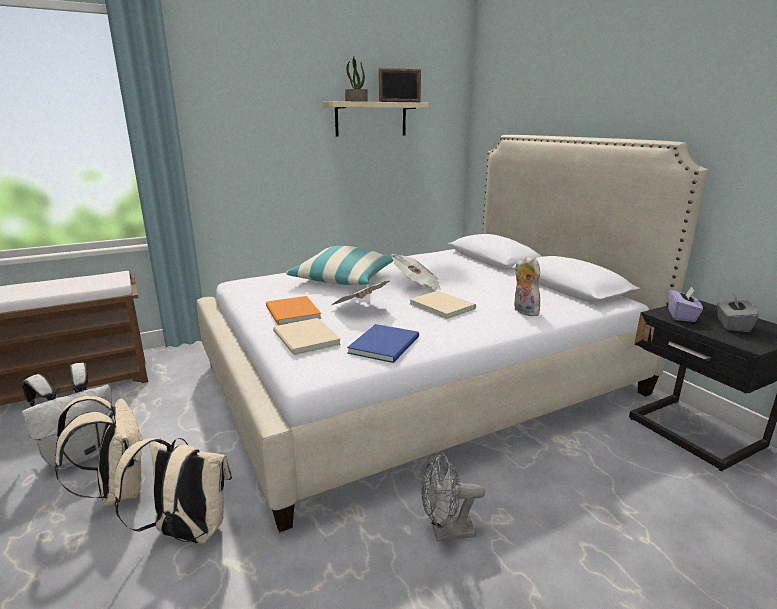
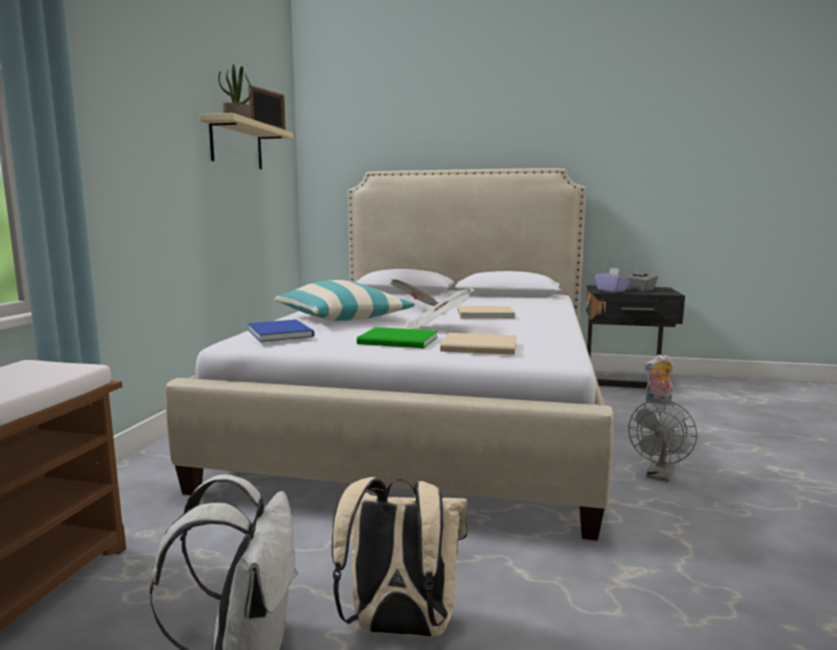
camera: 50 degrees left, 10 degrees down
beige backpack [114,438,232,544] -> none
orange book [266,296,322,325] -> green book [357,327,438,348]
blue book [347,324,419,363] -> blue book moved to [248,320,314,342]
plush toy [514,256,540,316] -> plush toy moved to [643,355,673,405]

